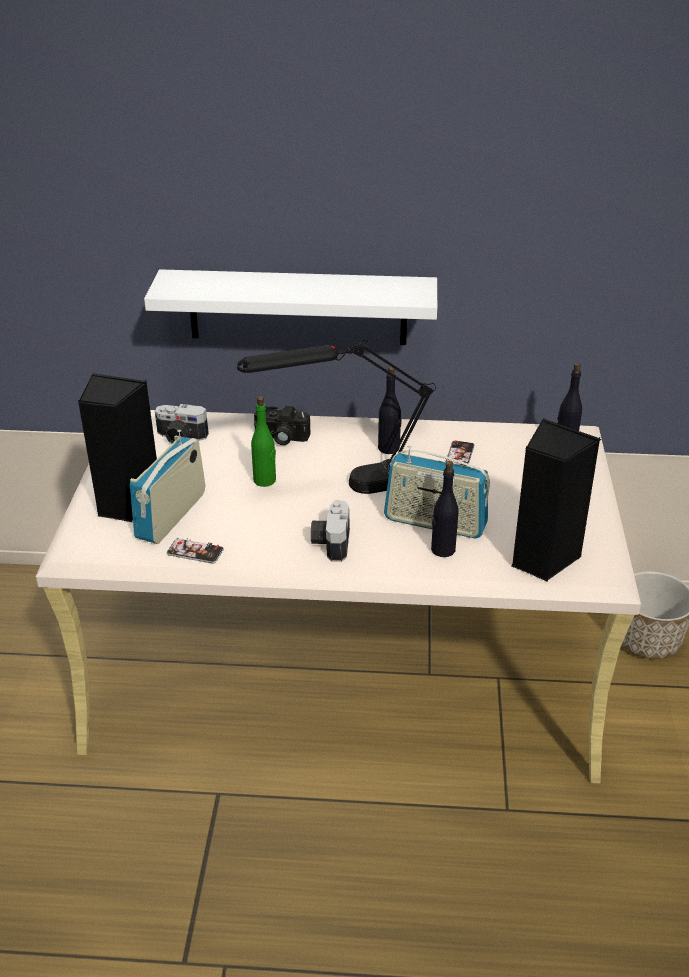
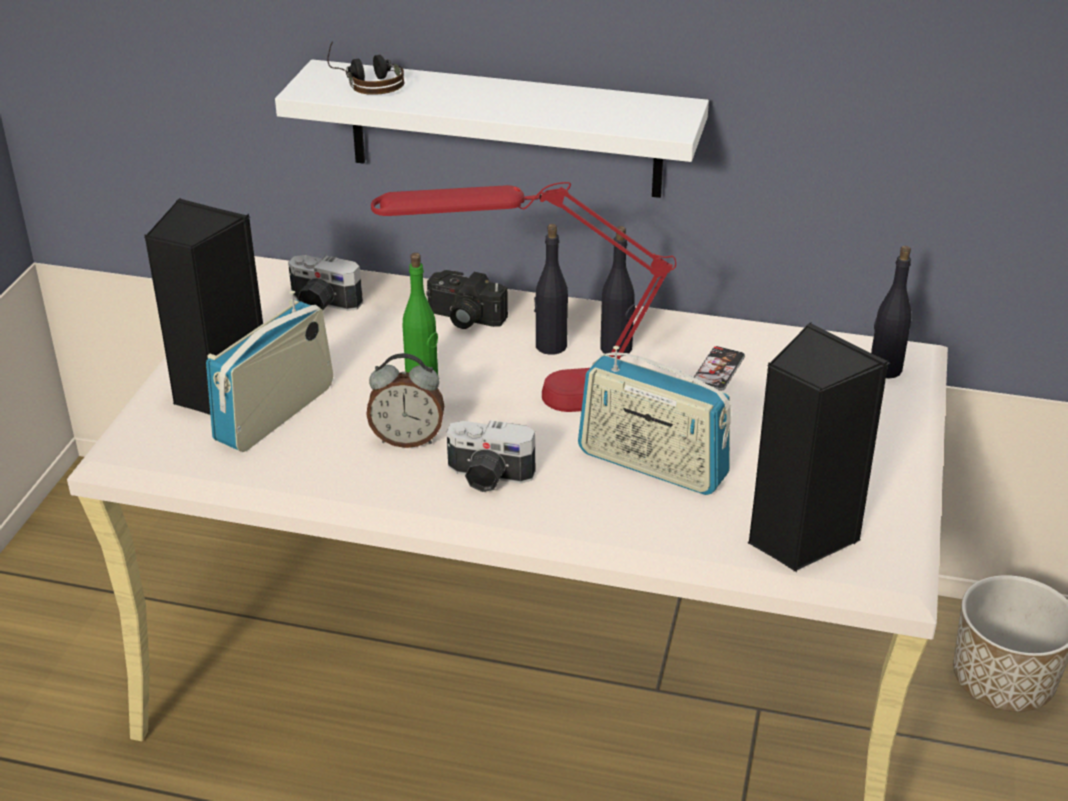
camera: 10 degrees right, 0 degrees up
phone [167,538,224,564] -> none
black table lamp [237,340,436,494] -> red table lamp [371,182,676,412]
camera [311,501,350,562] -> camera turned 90 degrees counterclockwise [446,420,535,492]
black bottle [431,461,459,557] -> black bottle moved to [534,224,568,355]
none -> headphones [327,41,405,95]
none -> alarm clock [366,353,444,448]

